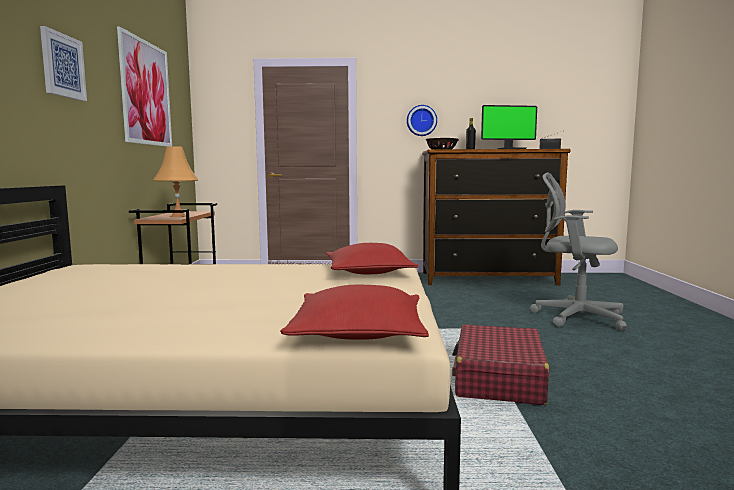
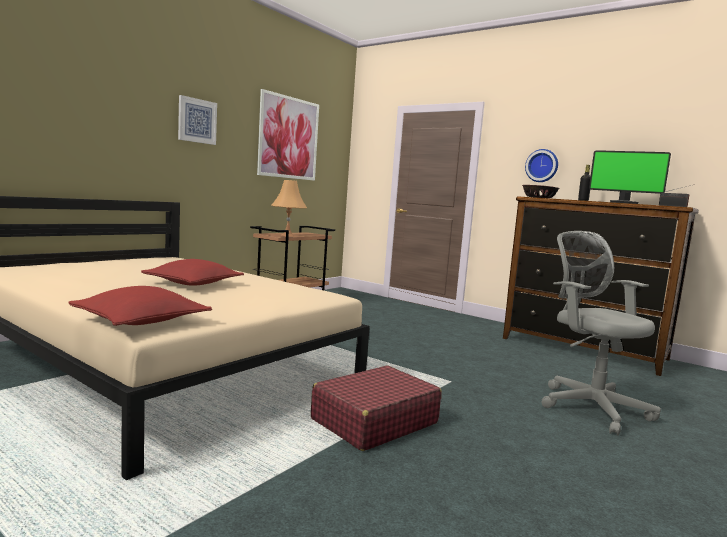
camera: 35 degrees right, 0 degrees up
red pillow [326,243,418,274] -> red pillow moved to [141,259,244,286]

